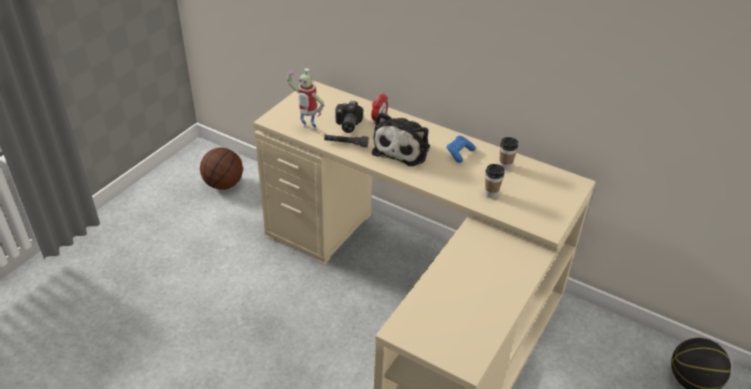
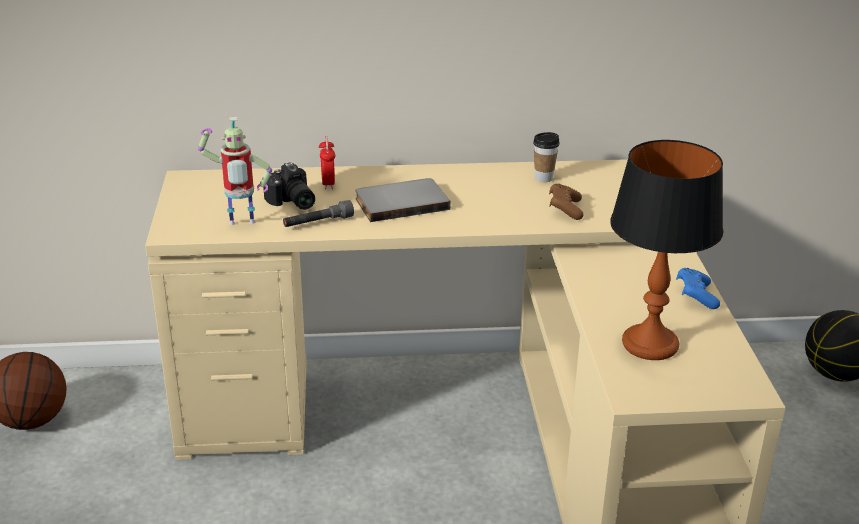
camera: 35 degrees left, 10 degrees down
plush toy [372,112,430,166] -> grey book [355,178,450,222]
blue game controller [446,136,476,163] -> blue game controller moved to [676,268,720,309]
cup [485,164,505,198] -> brown game controller [549,184,584,220]
none -> table lamp [610,140,723,360]

